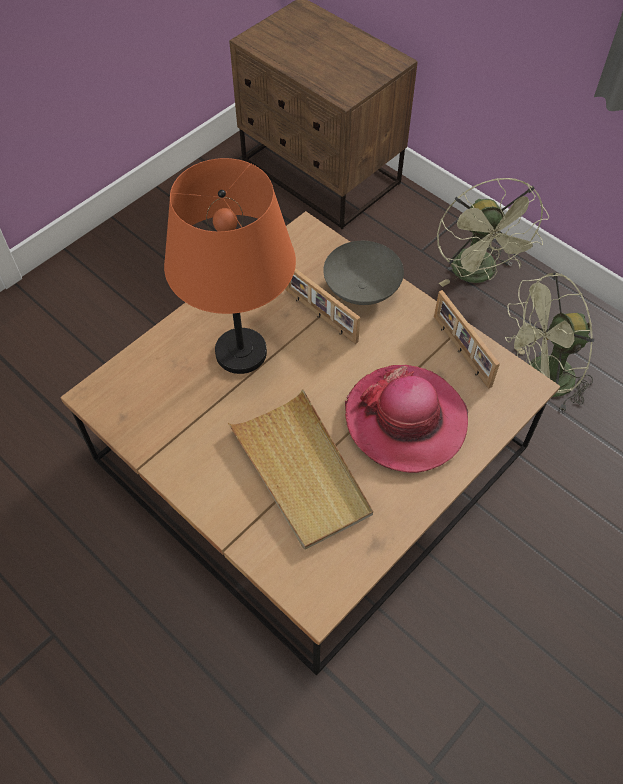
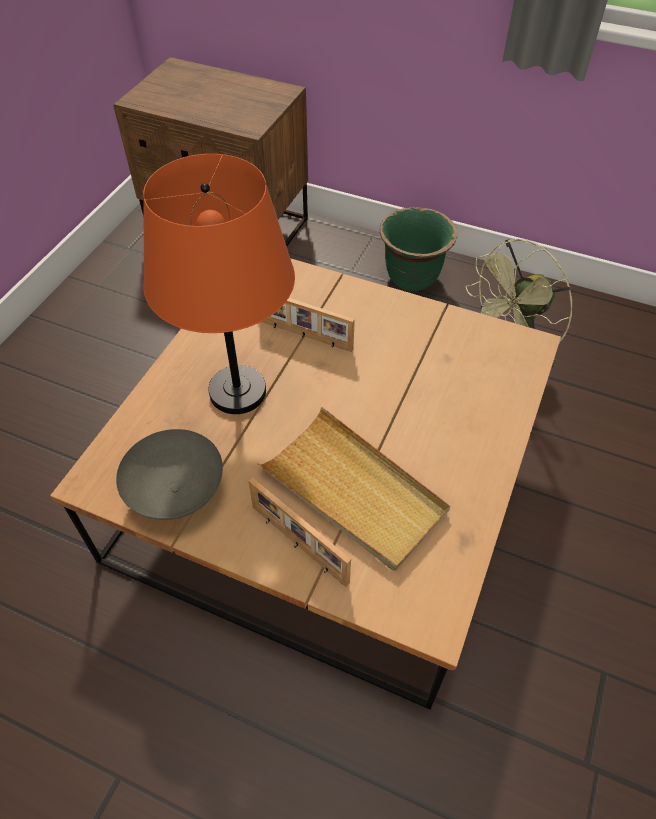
camera: 20 degrees left, 5 degrees down
grey bowl [323,241,404,305] -> grey bowl moved to [116,429,223,520]
hat [345,365,468,473] -> none
picture frame [434,290,500,389] -> picture frame moved to [248,477,351,587]
green fan [437,178,549,287] -> green planter [380,207,457,291]

